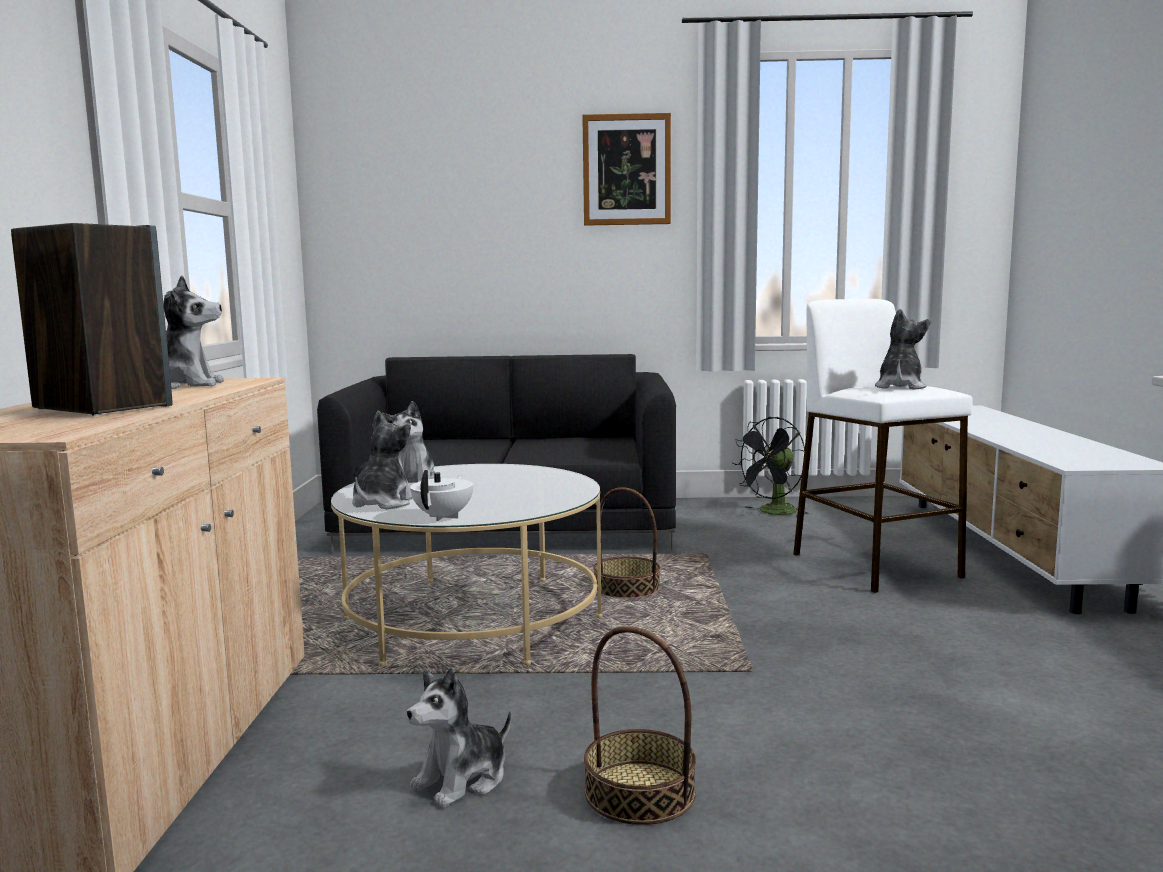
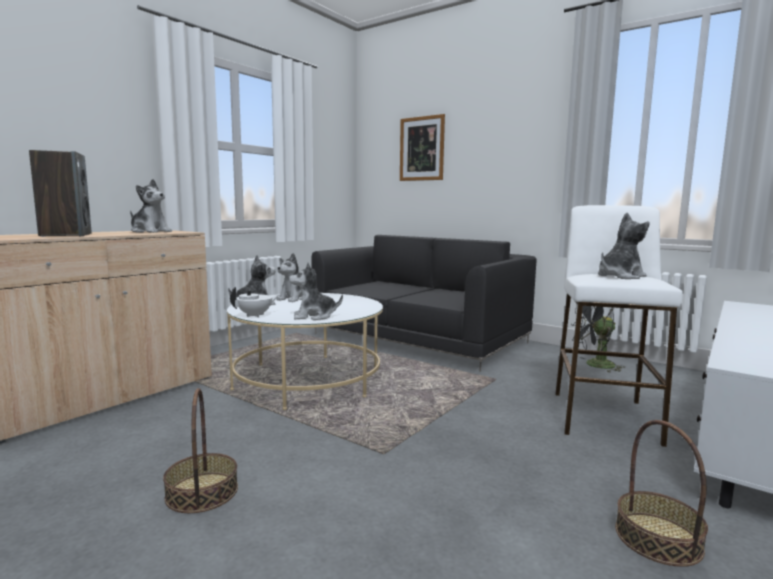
camera: 35 degrees right, 0 degrees up
plush toy [407,668,511,808] -> plush toy moved to [289,262,343,320]
picture [582,113,671,226] -> picture moved to [400,114,445,181]
basket [593,487,660,598] -> basket moved to [615,420,708,567]

